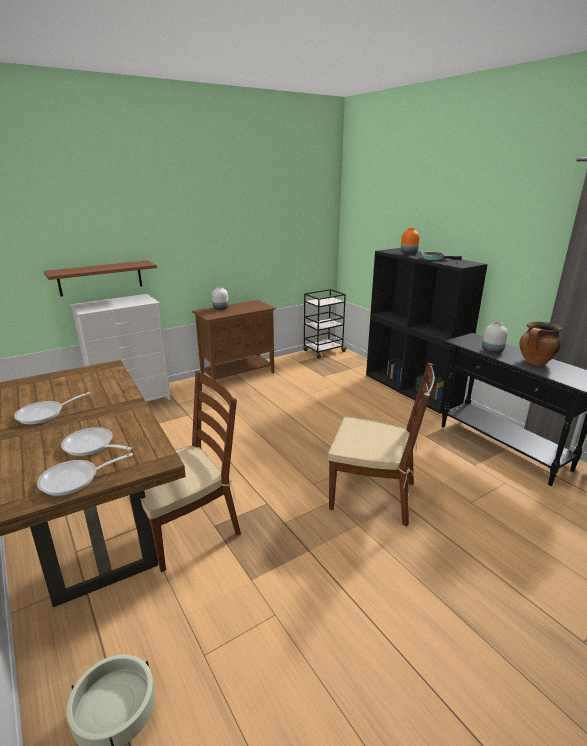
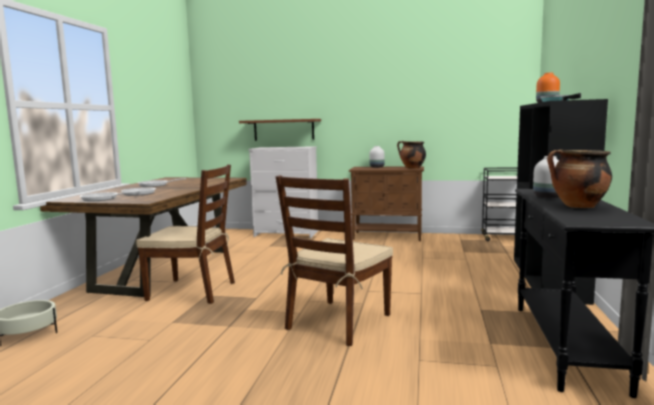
camera: 45 degrees right, 15 degrees down
brown chair [328,363,435,526] -> brown chair turned 60 degrees clockwise [276,175,393,346]
none -> cooking pot [397,141,426,169]

